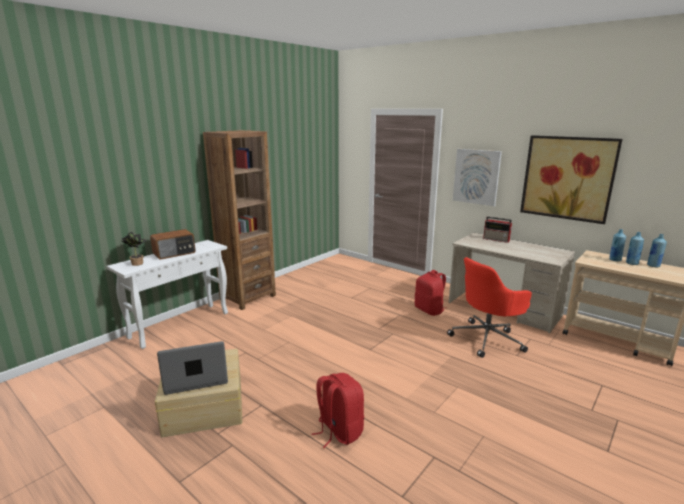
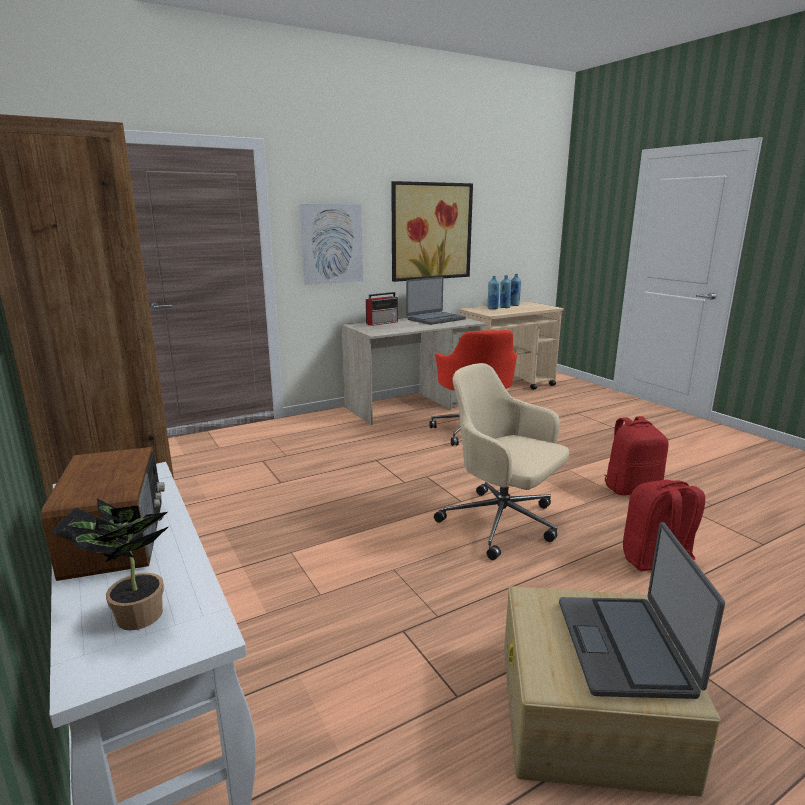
camera: 70 degrees left, 0 degrees up
red backpack [415,270,446,316] -> red backpack moved to [604,416,669,495]
none -> laptop [406,277,466,325]
none -> beige office chair [434,363,569,560]

